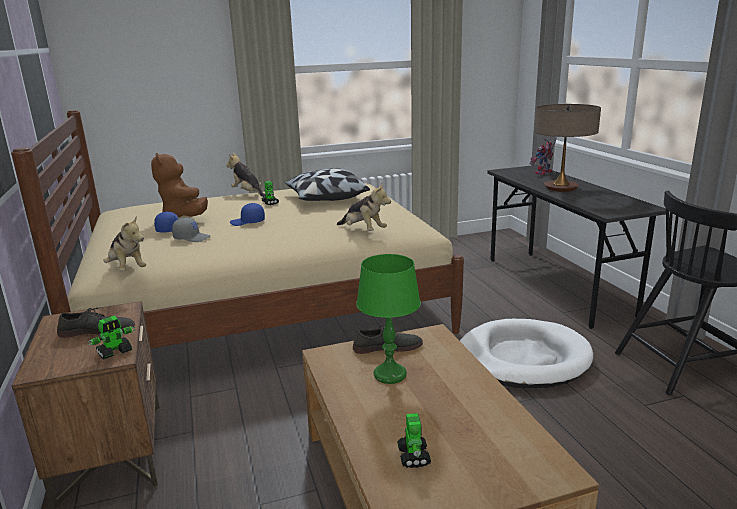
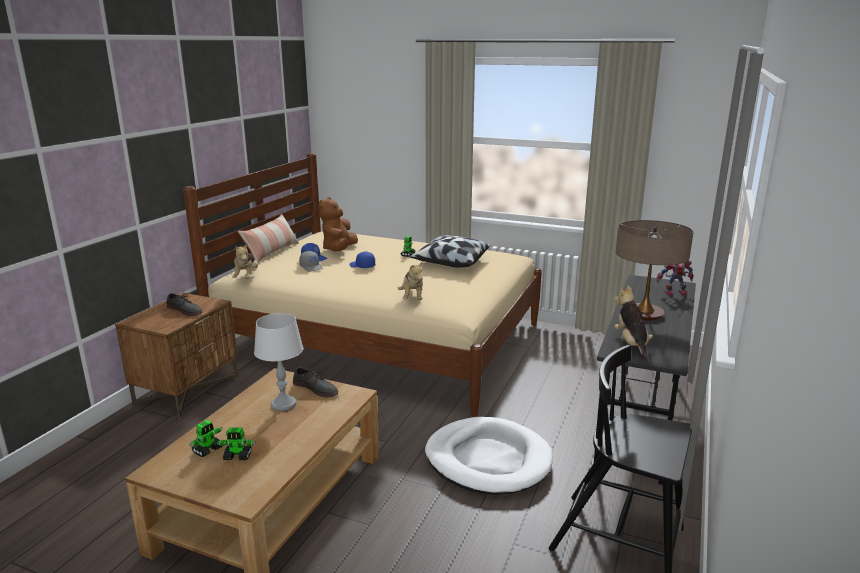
camera: 40 degrees right, 0 degrees up
toy robot [87,316,135,359] -> toy robot moved to [217,427,256,460]
plush toy [226,153,266,197] -> plush toy moved to [614,285,653,362]
green table lamp [356,254,421,384] -> grey table lamp [254,313,303,411]
none -> pillow [238,214,299,263]

